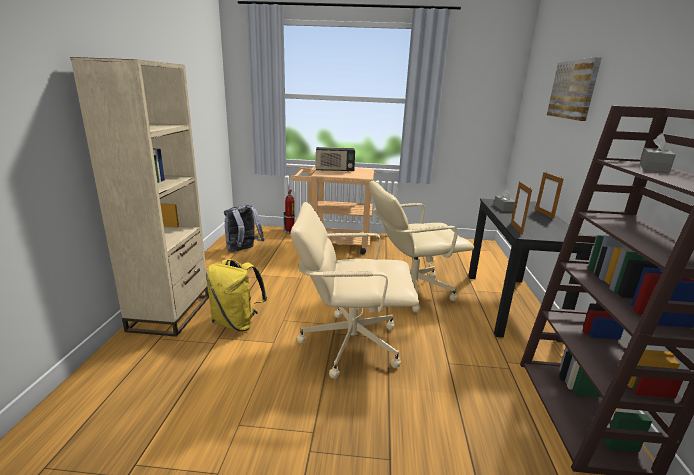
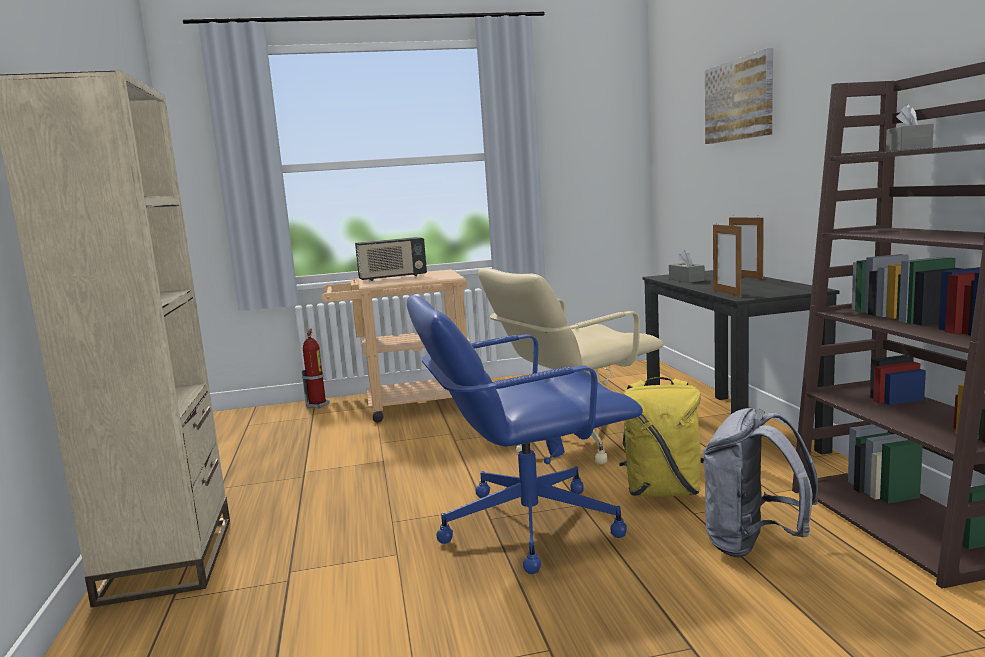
camera: 15 degrees left, 10 degrees down
yellow backpack [206,259,267,331] -> yellow backpack moved to [619,377,704,497]
grey backpack [224,205,265,252] -> grey backpack moved to [702,408,818,557]
beige office chair [291,202,419,379] -> blue office chair [407,295,643,574]

